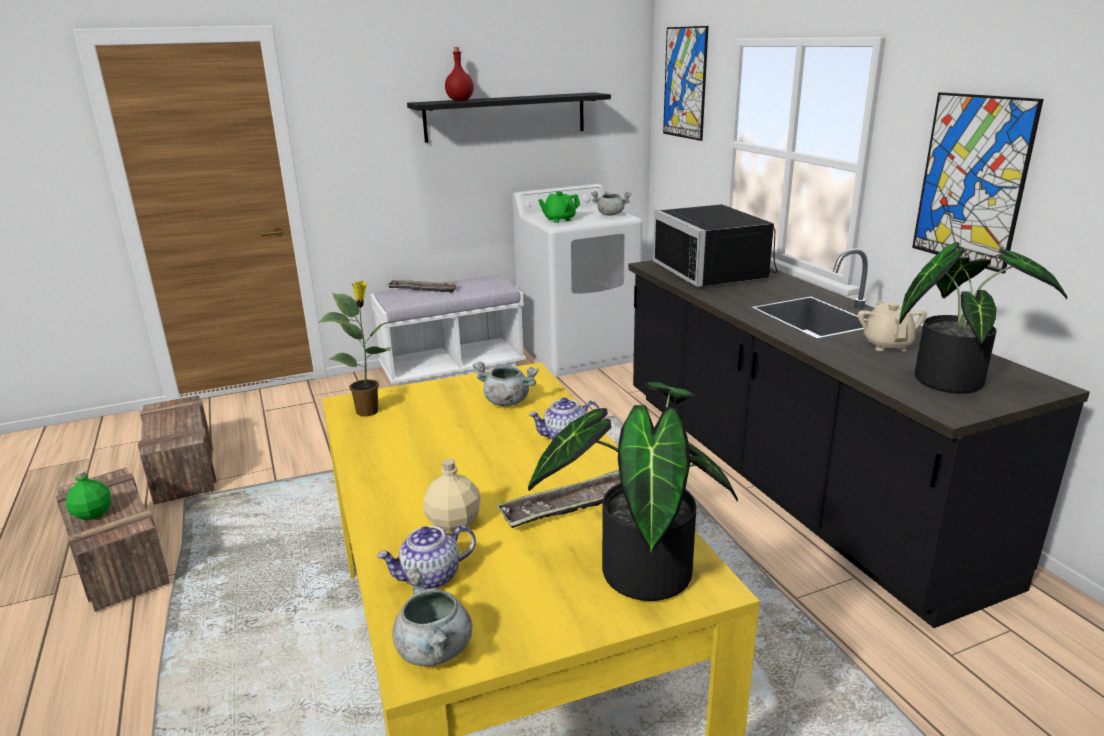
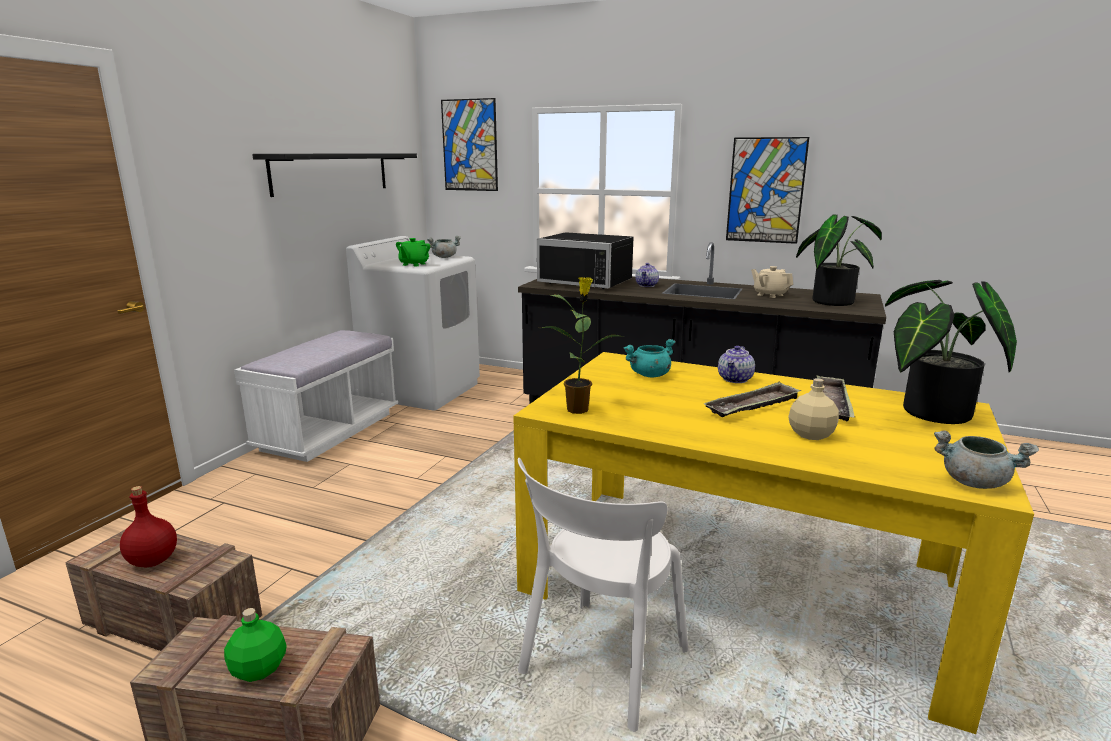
camera: 45 degrees left, 5 degrees down
teapot [377,525,476,590] -> teapot moved to [636,263,659,287]
tray [387,280,458,293] -> tray moved to [704,382,801,417]
red bottle [445,47,474,101] -> red bottle moved to [120,486,177,567]
grey cooking pot [473,362,539,406] -> turquoise cooking pot [623,339,675,377]
none -> white chair [518,458,689,732]

